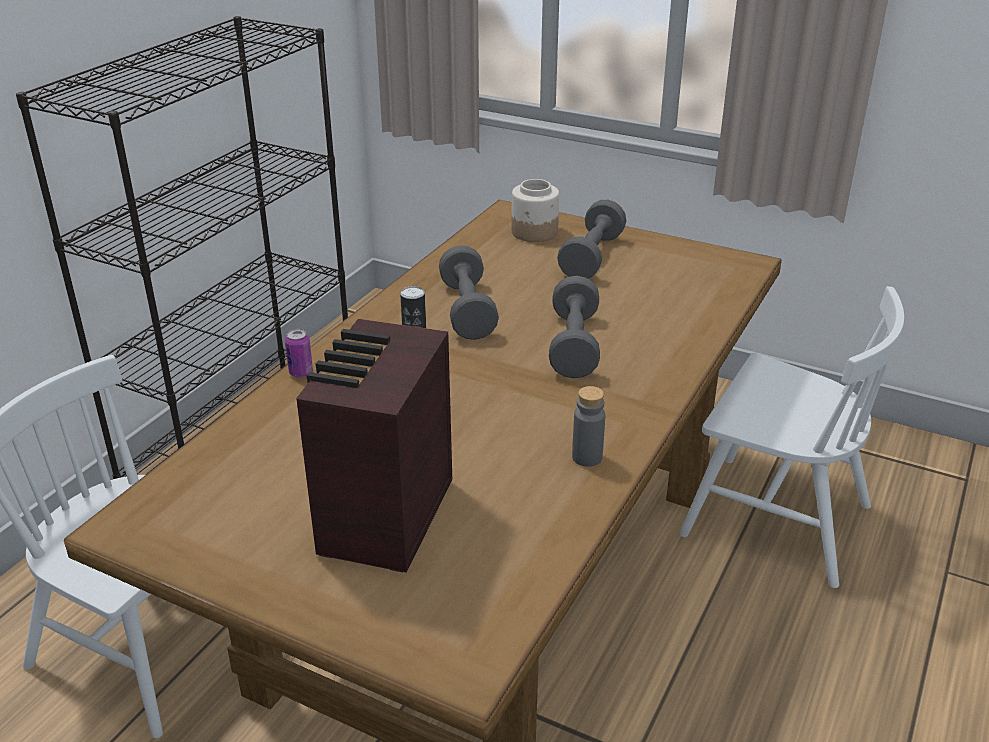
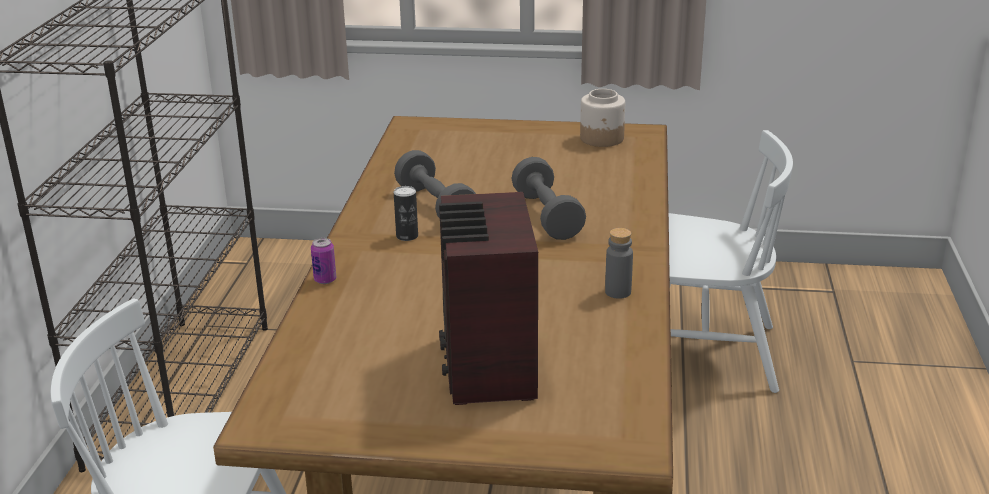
camera: 20 degrees left, 5 degrees down
jar [512,179,559,242] -> jar moved to [580,89,625,147]
grey dumbbell [557,200,626,279] -> none

